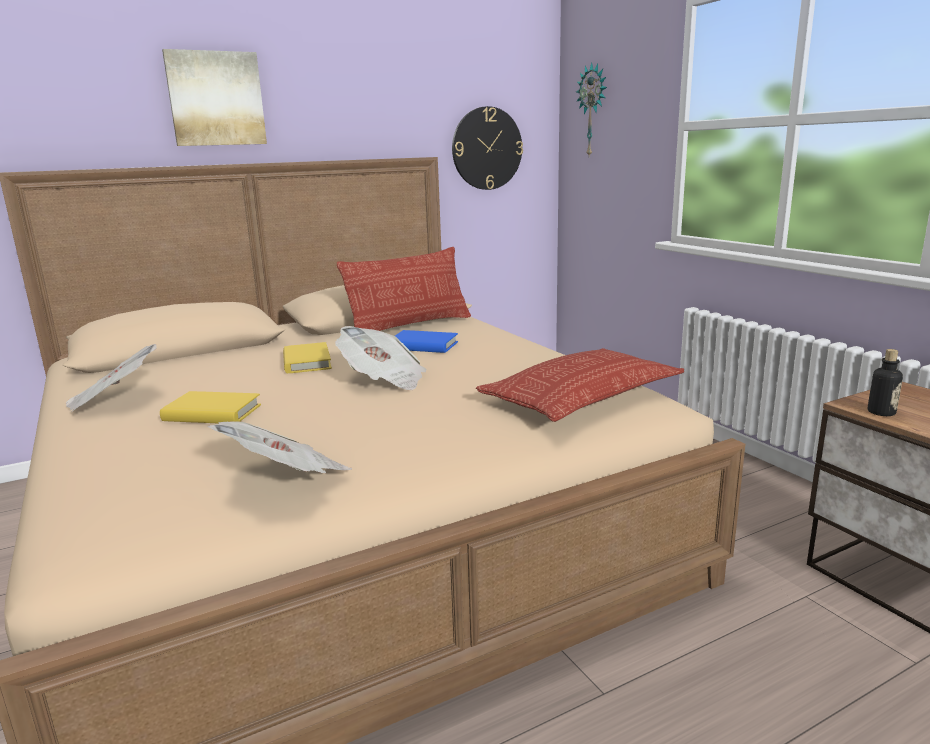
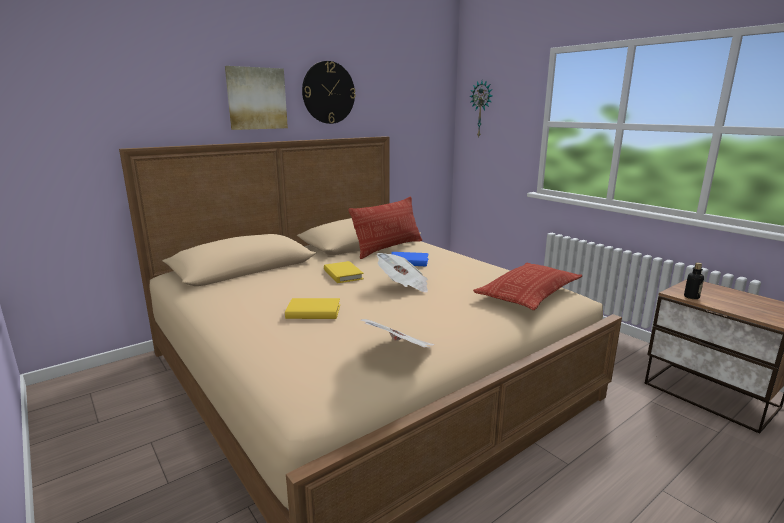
camera: 10 degrees left, 0 degrees up
newspaper [66,344,157,412] -> none
wall clock [452,106,523,190] -> wall clock moved to [302,61,356,124]

